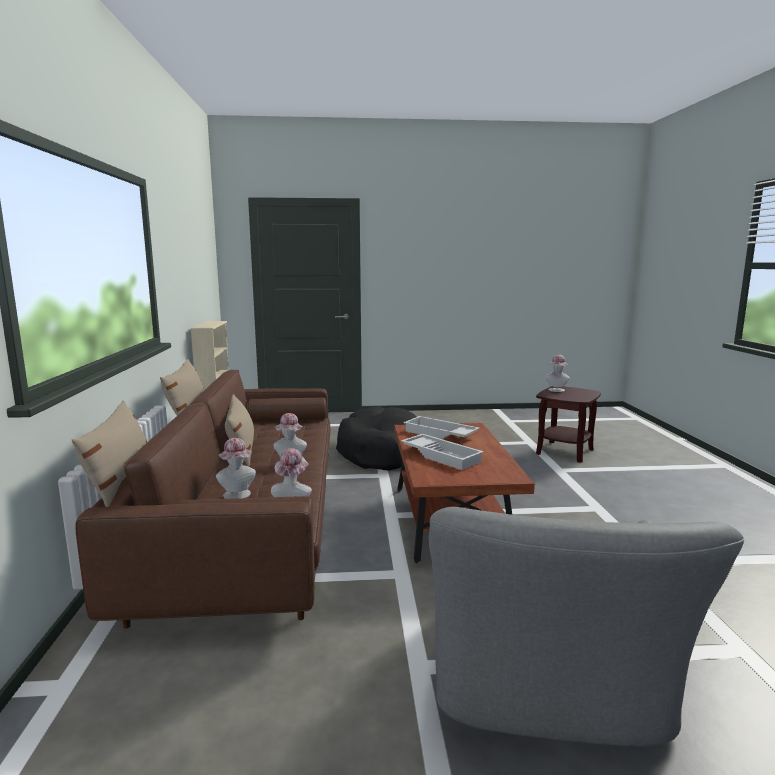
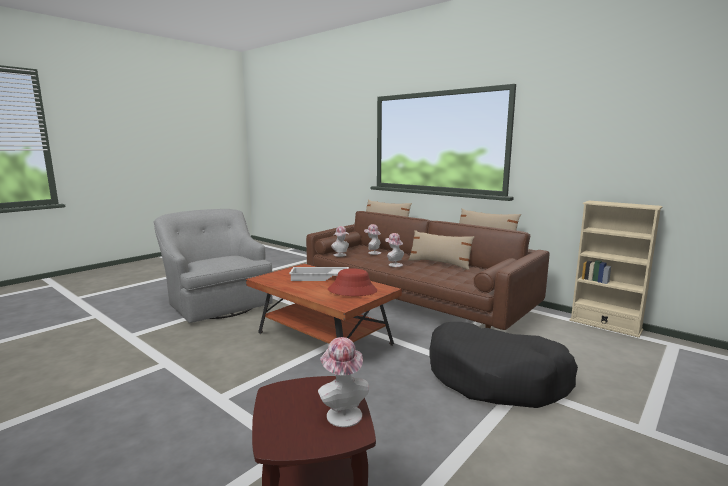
camera: 135 degrees right, 0 degrees up
white tray [404,416,480,439] -> red hat [328,269,377,296]

